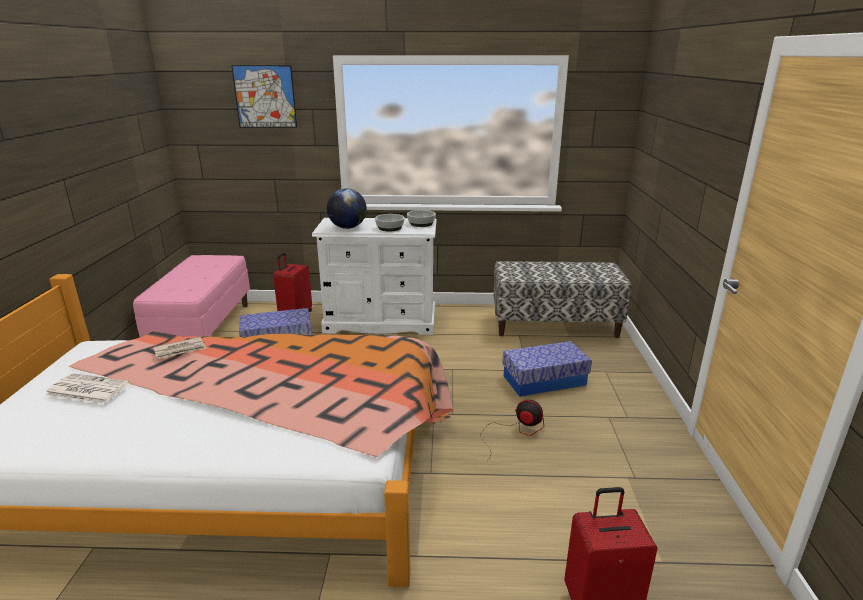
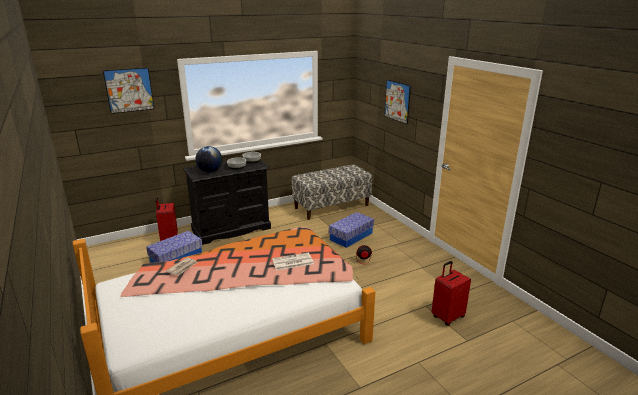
camera: 30 degrees left, 0 degrees up
newspaper [45,373,130,404] -> newspaper moved to [272,253,314,270]
pink bench [133,255,250,337] -> none
white dresser [312,218,437,335] -> black dresser [183,160,271,245]
none -> picture [384,80,411,125]

